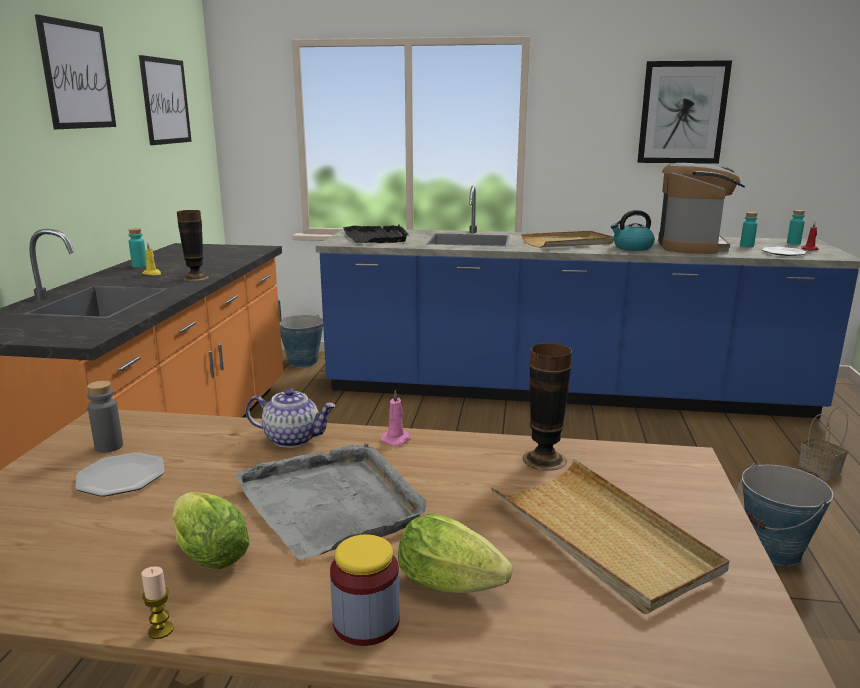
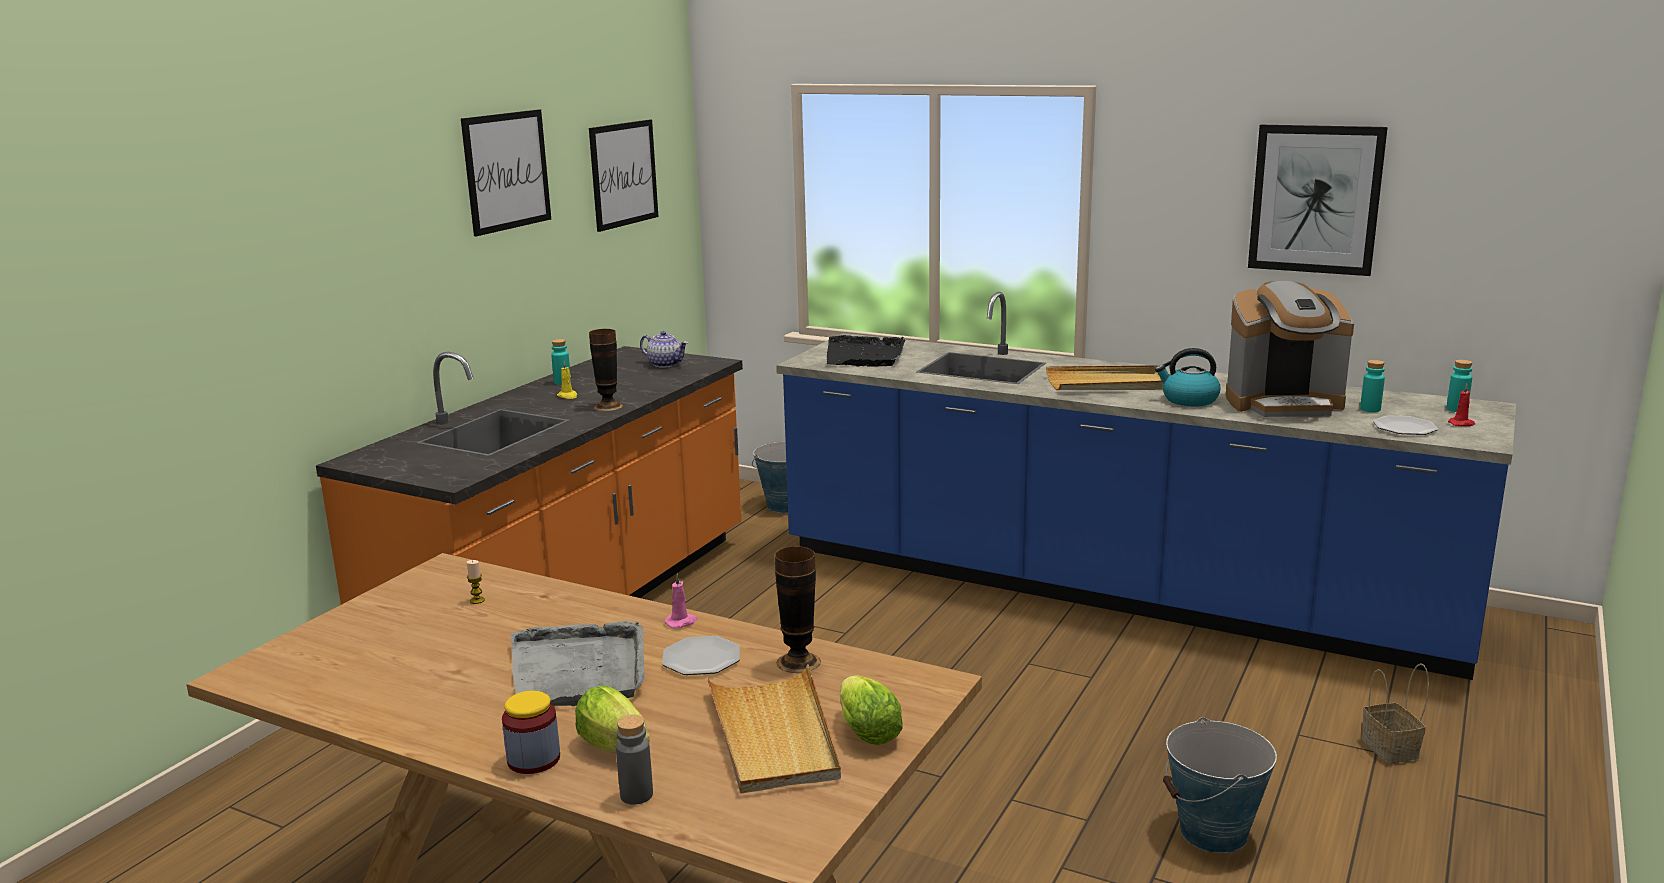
camera: 20 degrees right, 0 degrees up
plate [75,452,165,497] -> plate moved to [662,636,740,675]
grey bottle [87,381,123,453] -> grey bottle moved to [616,715,653,805]
candle [141,567,174,639] -> candle moved to [467,560,485,604]
lettuce [172,492,250,569] -> lettuce moved to [840,675,902,745]
teapot [245,388,336,448] -> teapot moved to [640,331,688,368]
coffee machine [658,163,745,254] -> coffee machine turned 60 degrees clockwise [1226,281,1354,417]

